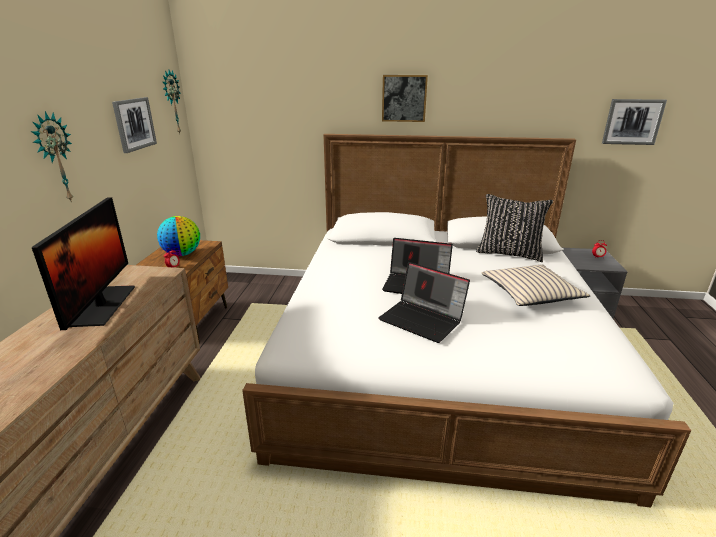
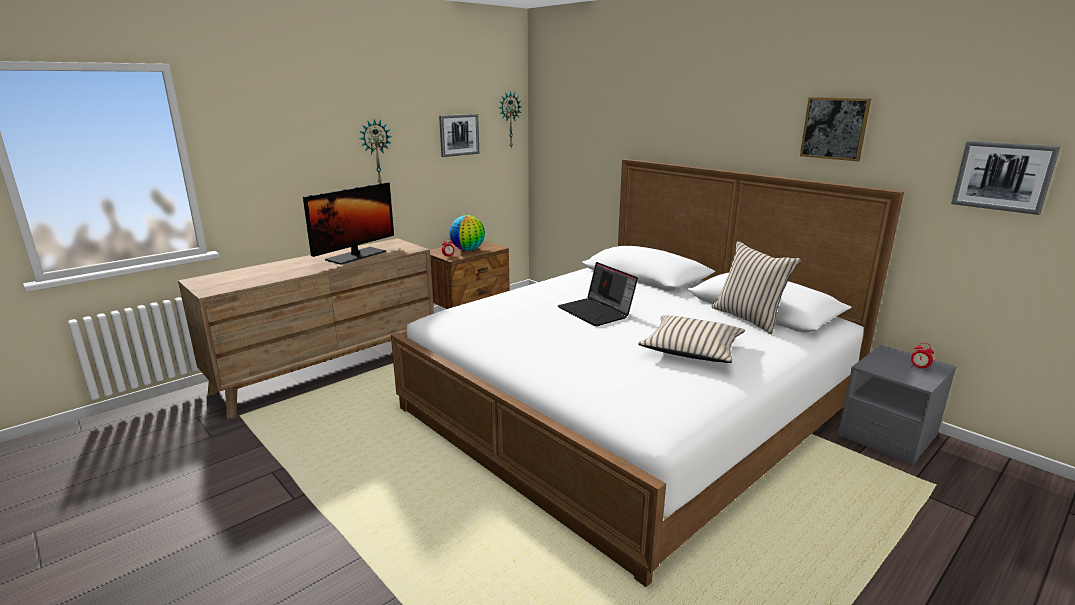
camera: 40 degrees right, 5 degrees down
laptop [378,262,470,343] -> none
picture [382,75,428,122] -> picture moved to [800,97,871,161]
black pillow [476,194,553,262] -> beige pillow [712,241,801,334]

